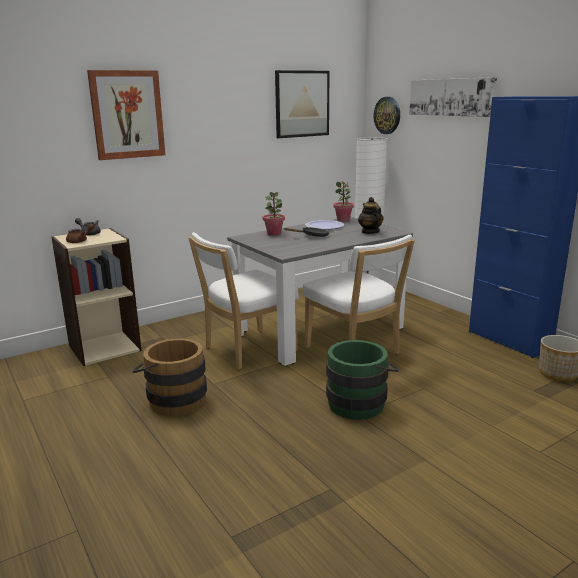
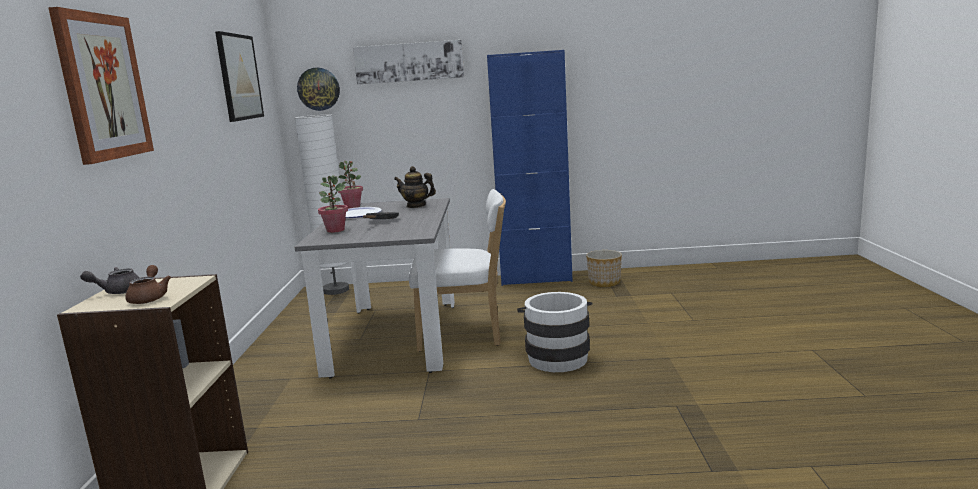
camera: 55 degrees left, 5 degrees down
brown bucket [132,338,207,416] -> none
white chair [188,232,299,370] -> none
green bucket [326,340,399,420] -> white bucket [517,292,592,372]

